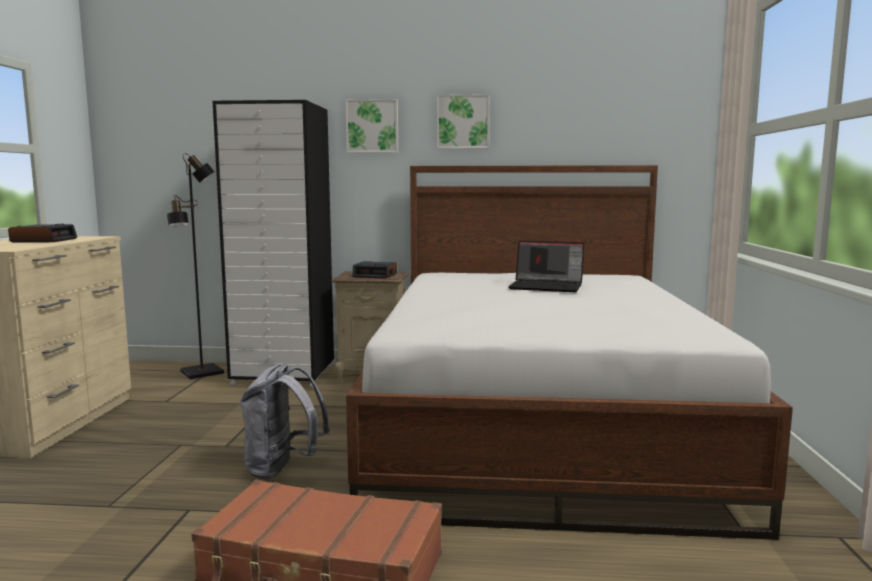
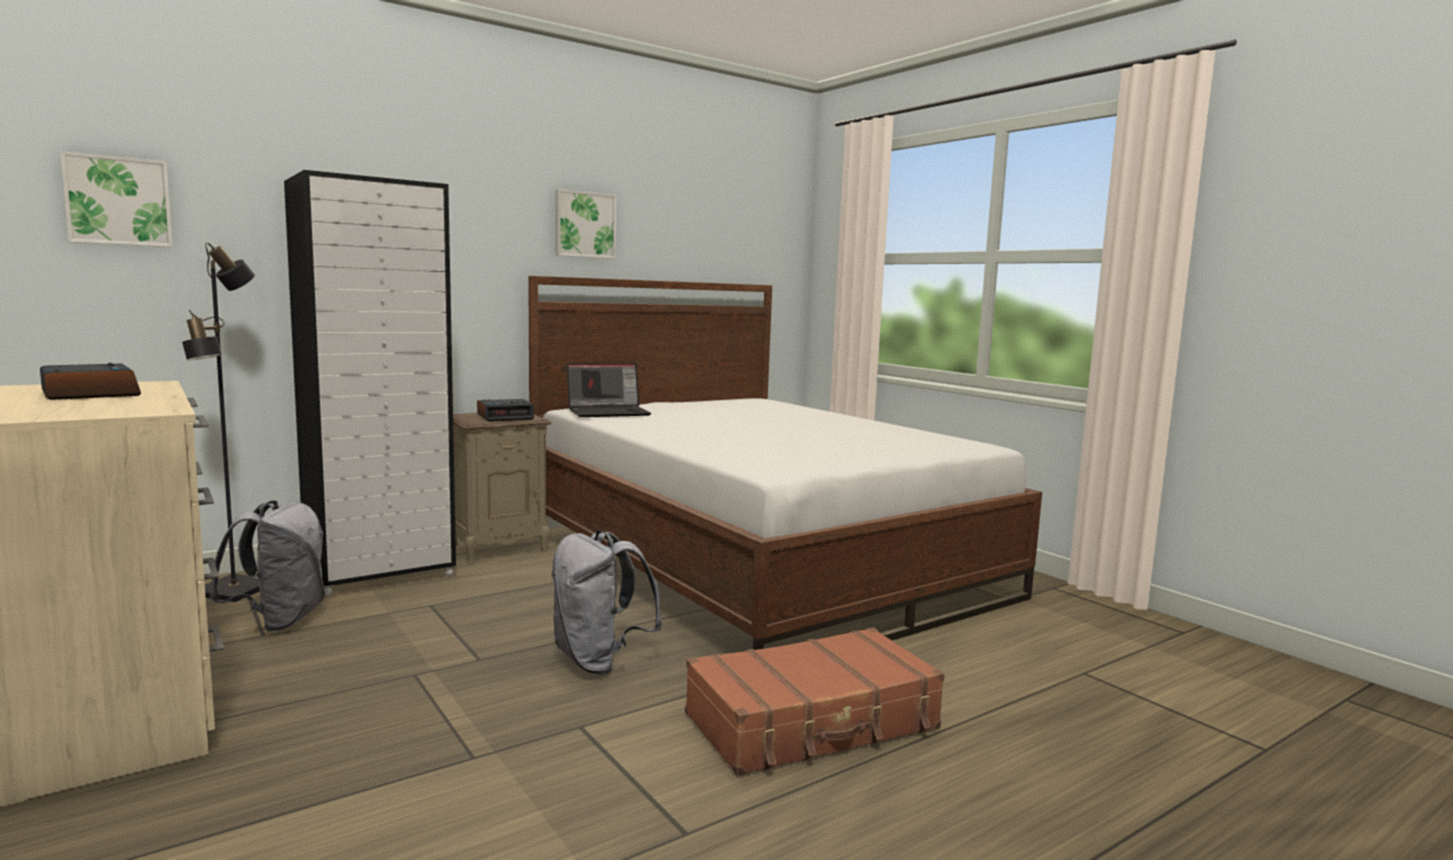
camera: 40 degrees left, 0 degrees up
picture [345,99,398,153] -> picture moved to [60,151,173,247]
laptop [508,241,584,292] -> laptop moved to [567,363,651,417]
none -> grey backpack [209,500,325,632]

